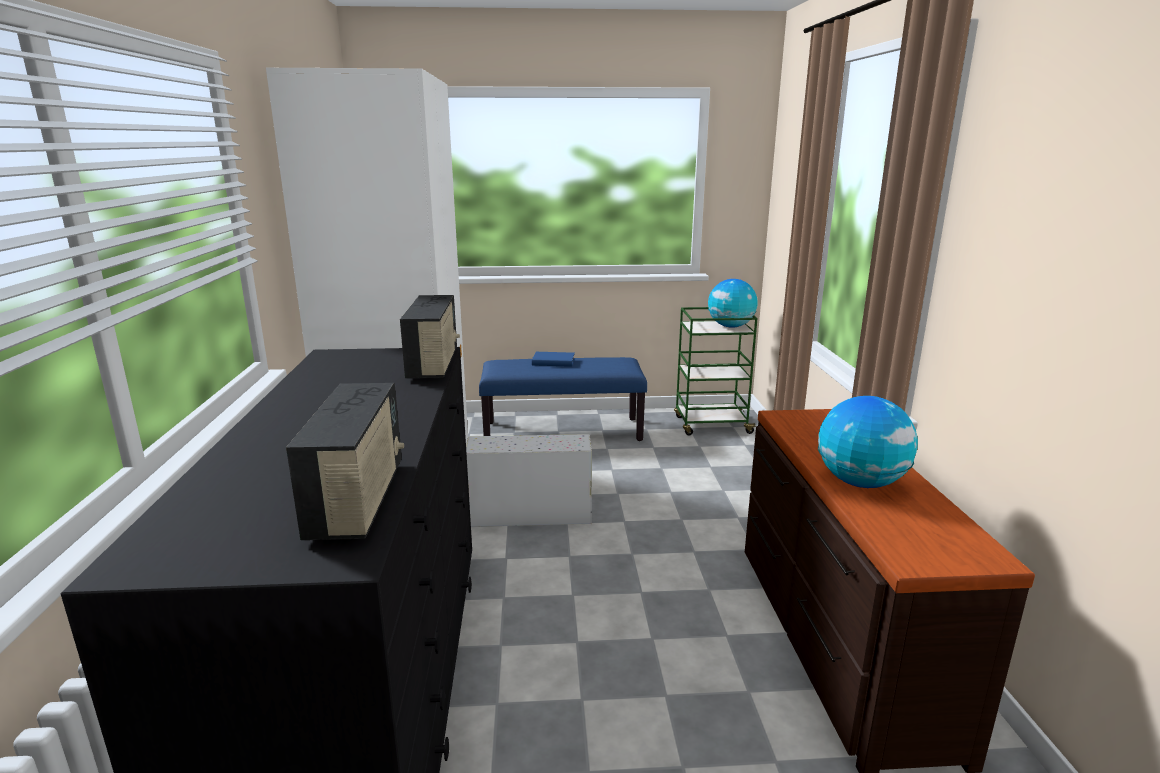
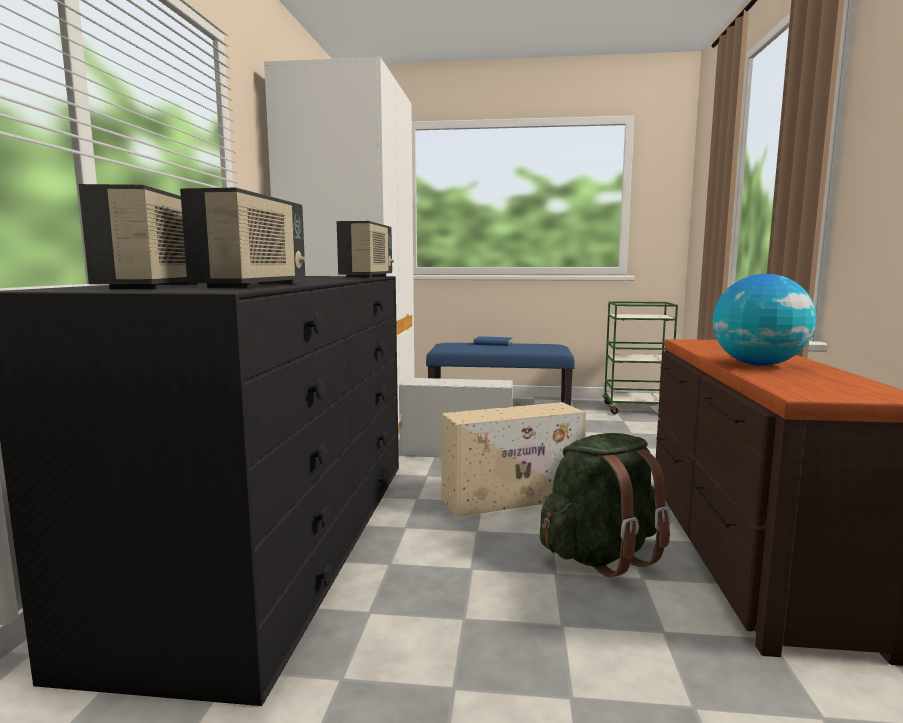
camera: 10 degrees right, 10 degrees down
globe [708,279,758,328] -> none
none -> radio [78,184,198,289]
none -> beige storage box [441,402,586,517]
none -> green backpack [540,433,671,578]

